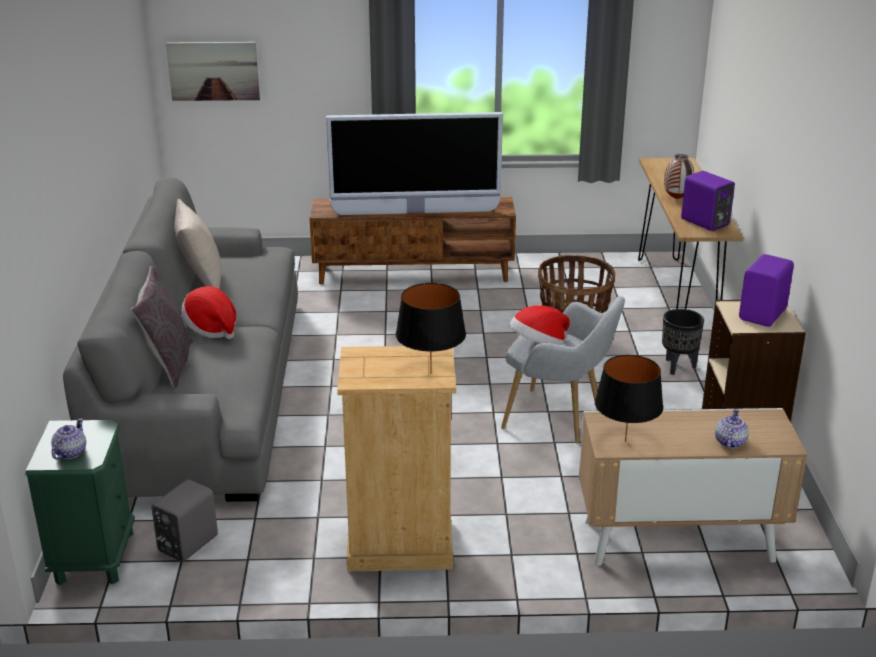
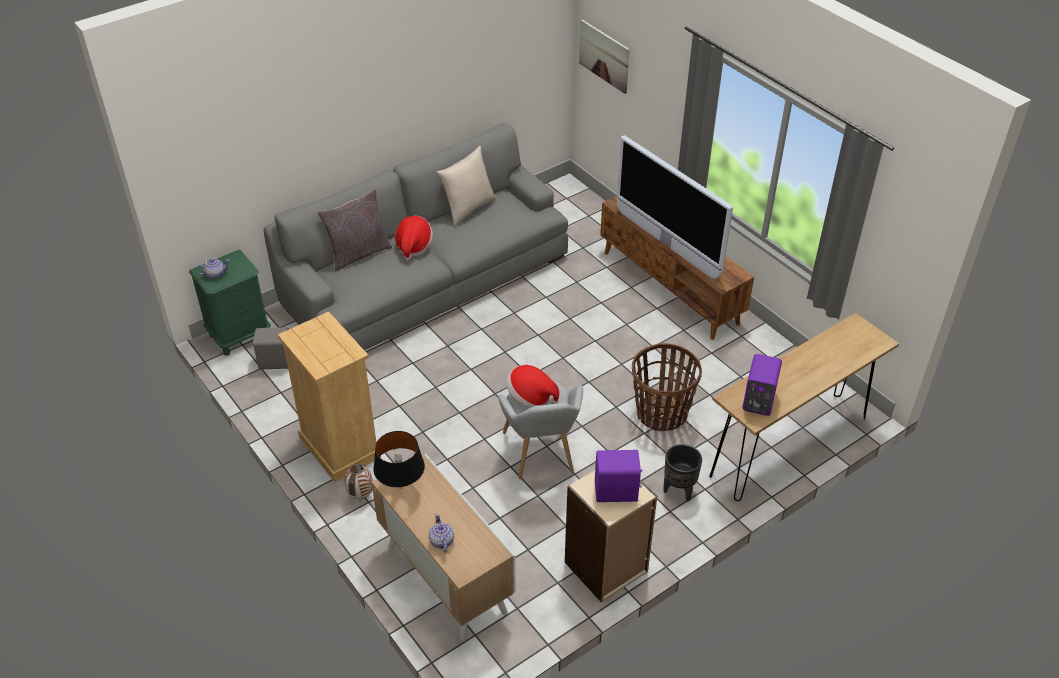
camera: 55 degrees right, 15 degrees up
black table lamp [396,283,466,374] -> none
vase [664,154,694,199] -> vase moved to [344,463,373,499]
teapot [715,409,749,449] -> teapot turned 90 degrees counterclockwise [429,514,454,553]

